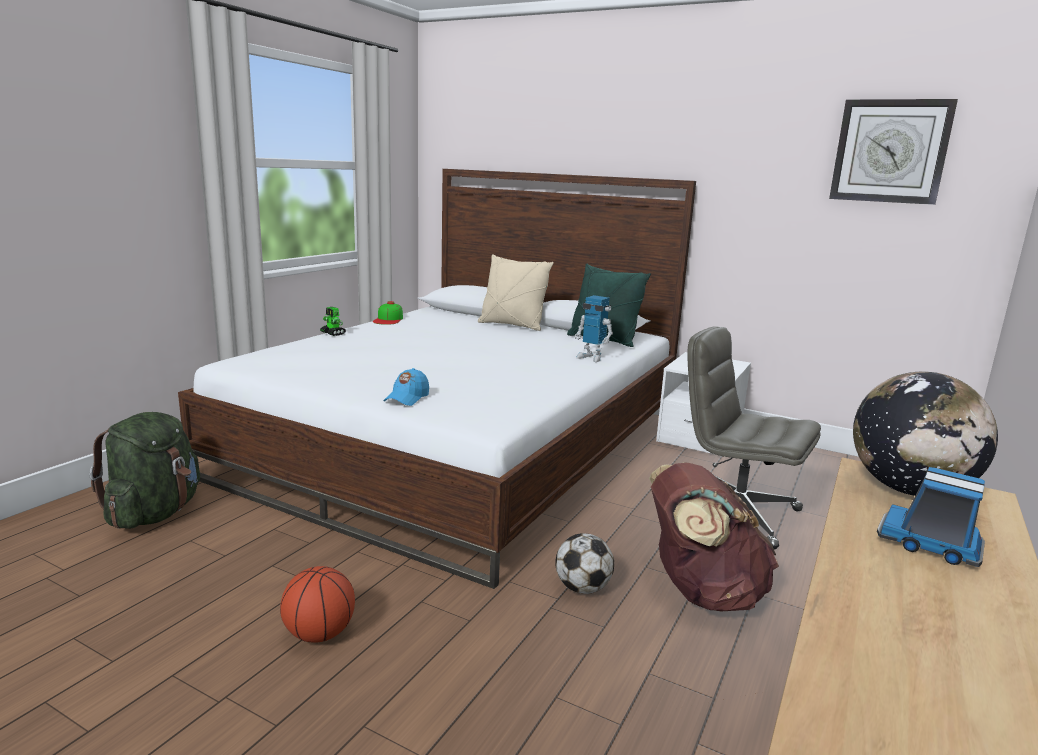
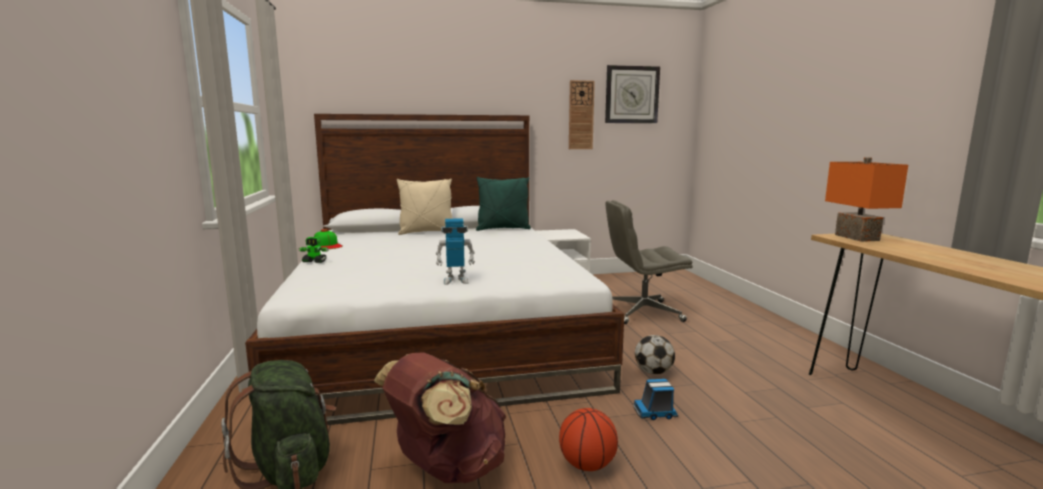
camera: 40 degrees left, 5 degrees down
blue cap [383,368,429,406] -> none
toy robot [574,295,613,362] -> toy robot moved to [436,218,475,285]
brown backpack [649,462,779,611] -> brown backpack moved to [374,352,506,483]
globe [853,372,998,496] -> orange table lamp [825,157,908,242]
toy truck [877,467,985,567] -> toy truck moved to [633,379,678,420]
none -> wall clock [569,80,595,149]

